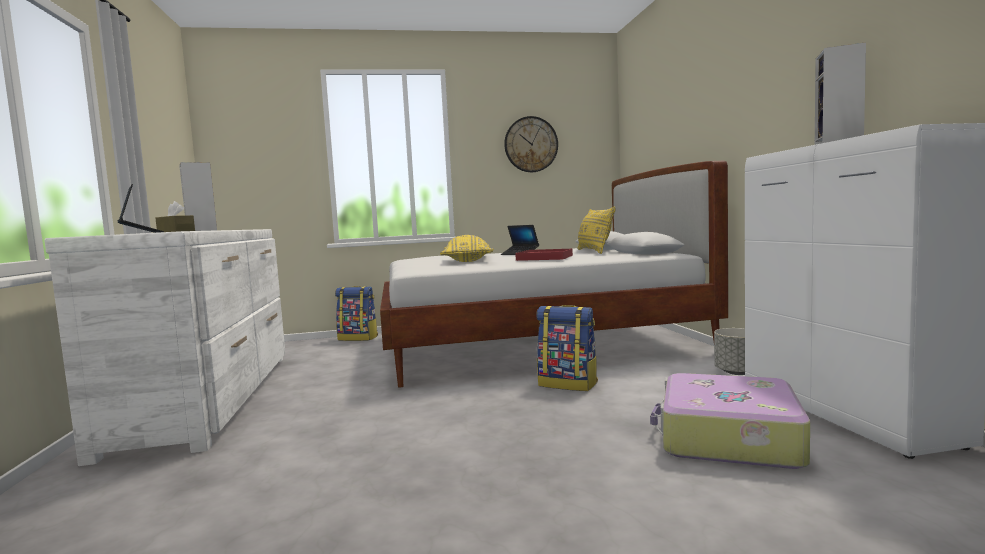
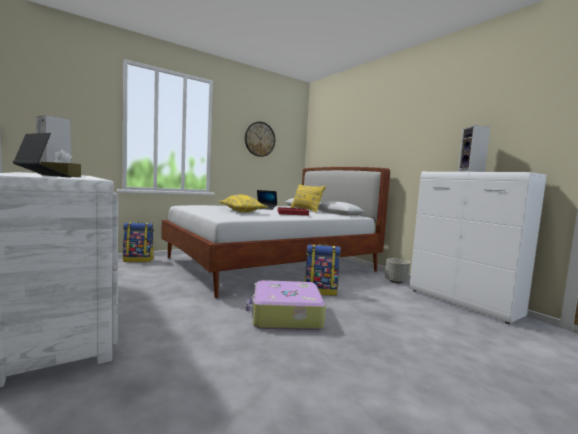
camera: 25 degrees left, 0 degrees up
suitcase [650,373,810,469] -> suitcase moved to [246,280,326,330]

